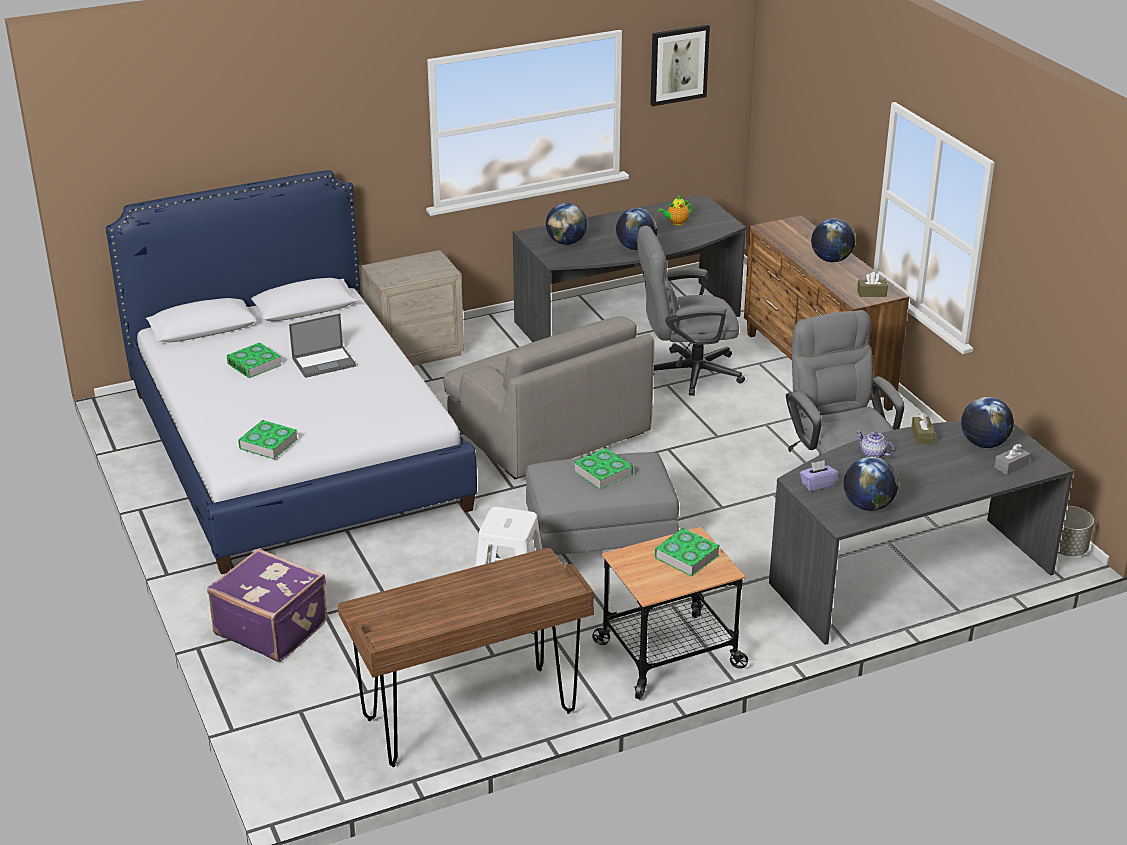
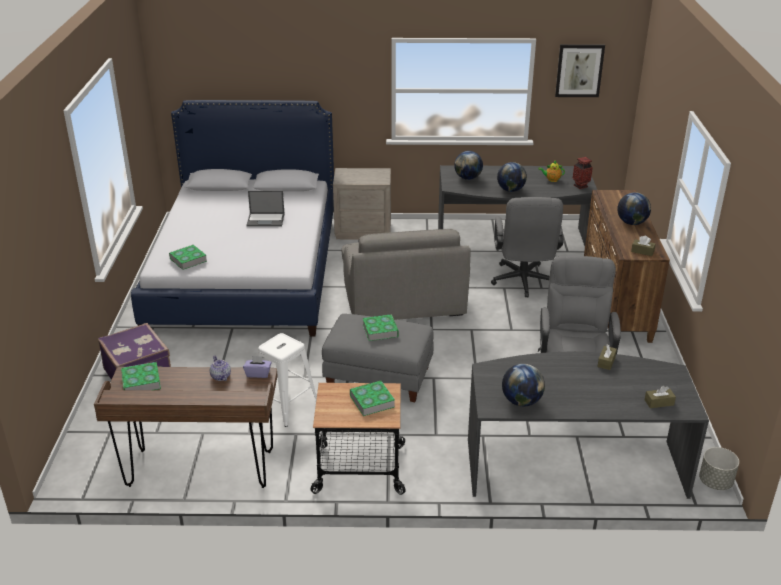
camera: 25 degrees right, 0 degrees up
book [227,342,281,378] -> book moved to [121,362,161,390]
grey office chair [638,226,745,396] -> grey office chair turned 105 degrees counterclockwise [491,197,563,297]
purple tissue box [800,460,838,491] -> purple tissue box moved to [243,356,272,378]
teapot [856,431,895,458] -> teapot moved to [210,355,231,381]
globe [961,397,1014,448] -> none
grey tissue box [994,444,1030,475] -> brown tissue box [645,386,676,408]
none -> vase [572,157,593,189]

